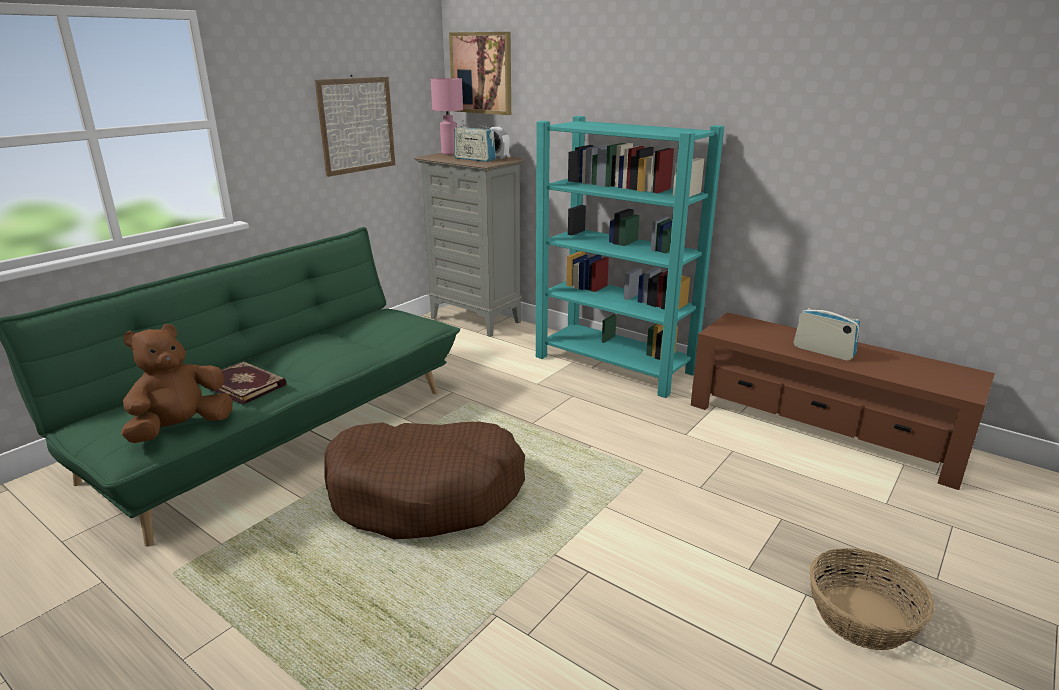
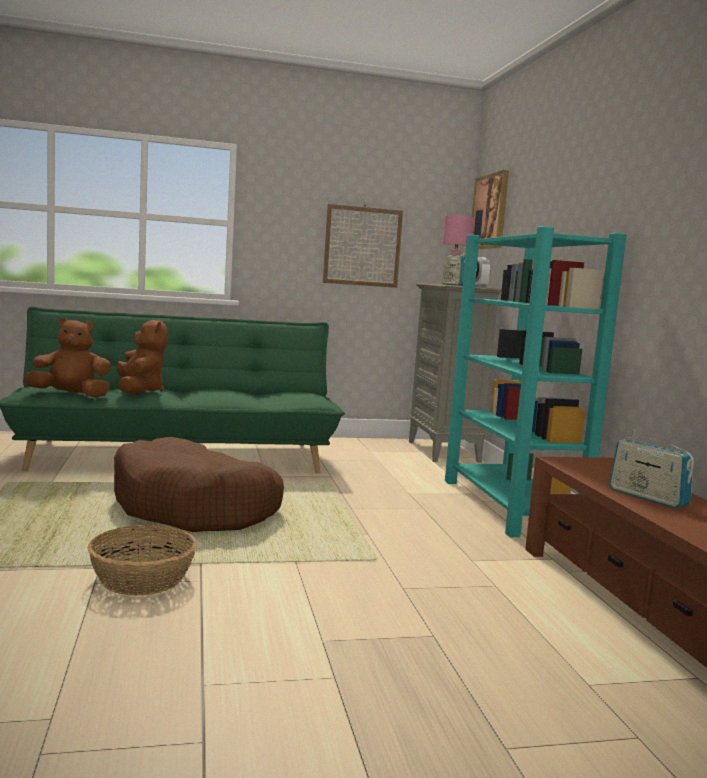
camera: 40 degrees right, 15 degrees down
book [210,361,287,405] -> brown plush toy [117,319,168,395]
radio [794,308,860,361] -> radio turned 150 degrees clockwise [609,429,694,509]
basket [810,548,935,650] -> basket moved to [88,525,197,596]

